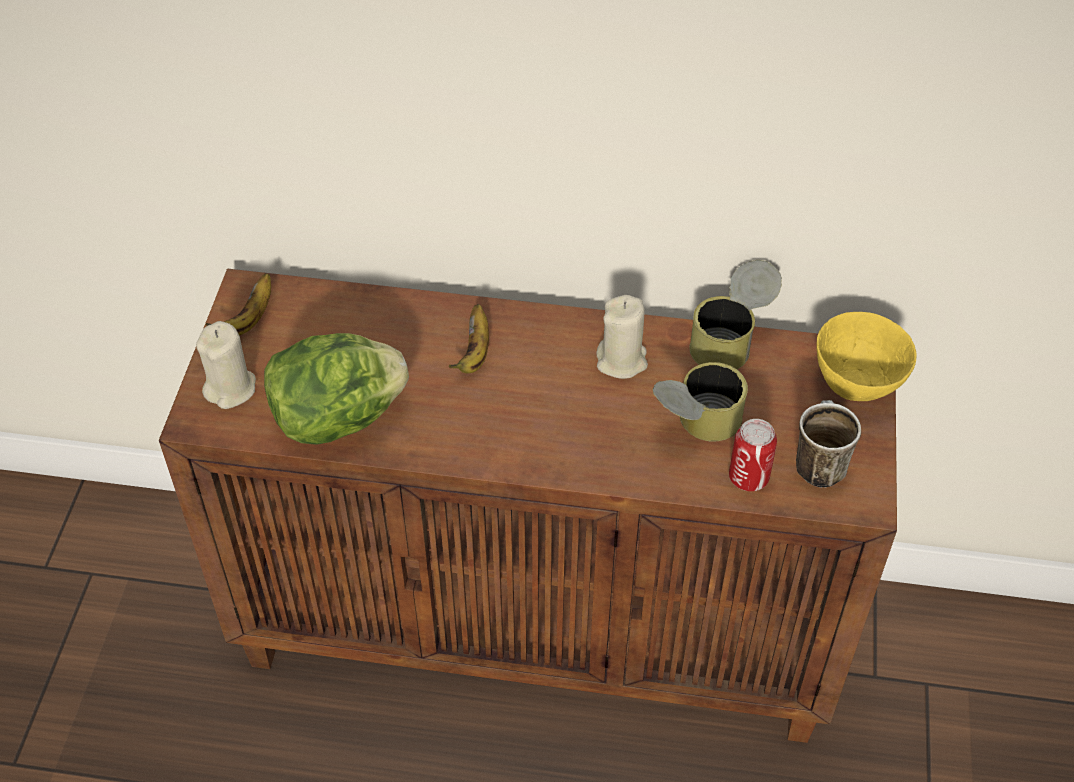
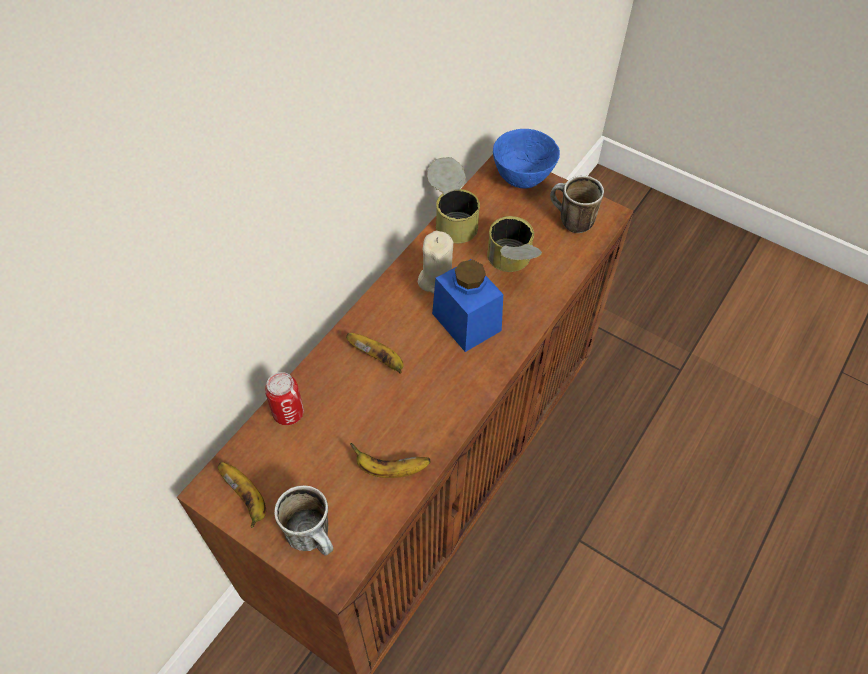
camera: 65 degrees left, 5 degrees up
beige candle [196,321,256,409] -> mug [274,485,333,556]
lettuce [264,333,409,445] -> banana [350,443,430,478]
can [729,419,777,491] -> can moved to [265,372,304,425]
yellow bowl [816,312,917,401] -> blue bowl [493,129,560,189]
none -> blue jar [432,259,503,352]

